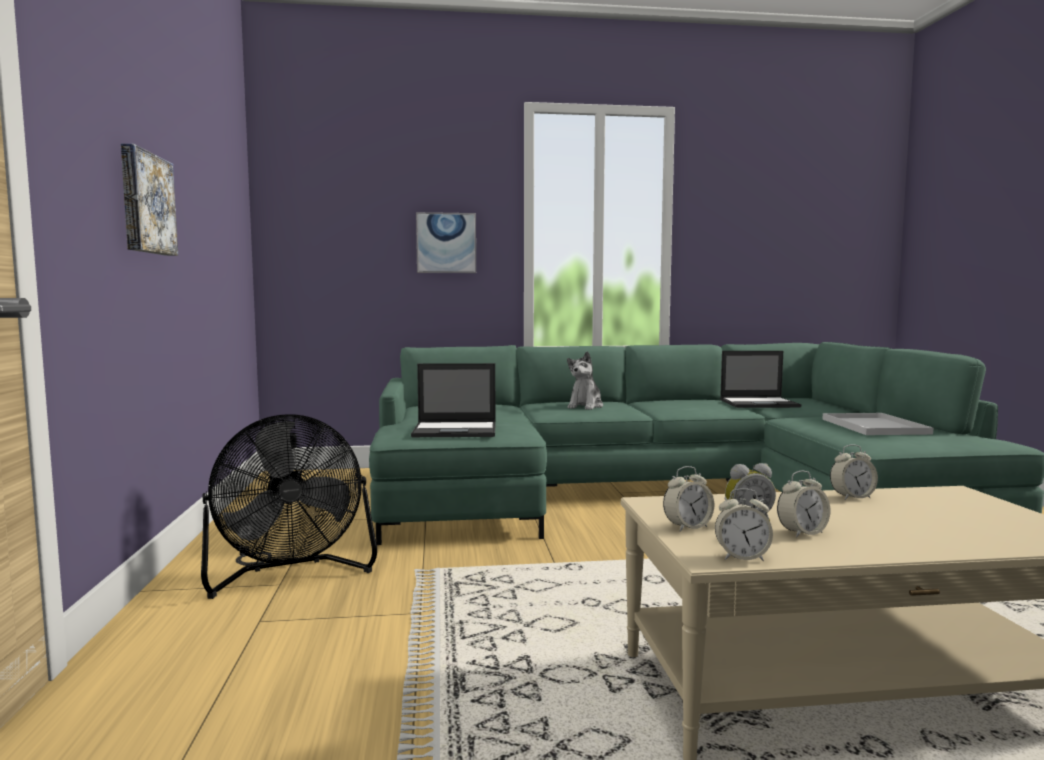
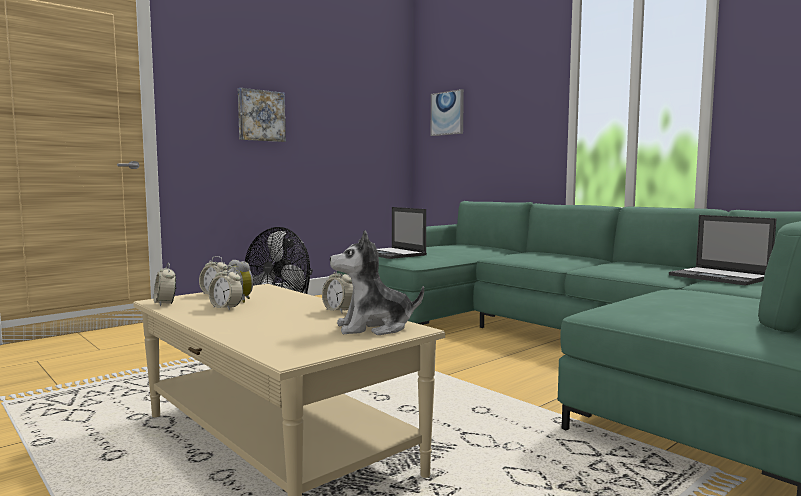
camera: 55 degrees right, 0 degrees up
picture [416,212,476,273] -> picture moved to [431,89,464,136]
plush toy [567,351,603,410] -> plush toy moved to [330,230,424,335]
white tray [822,413,933,435] -> none

